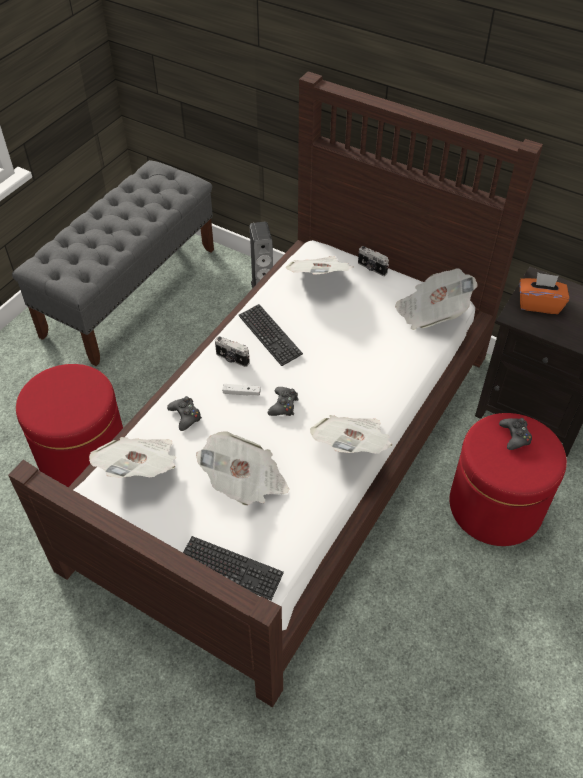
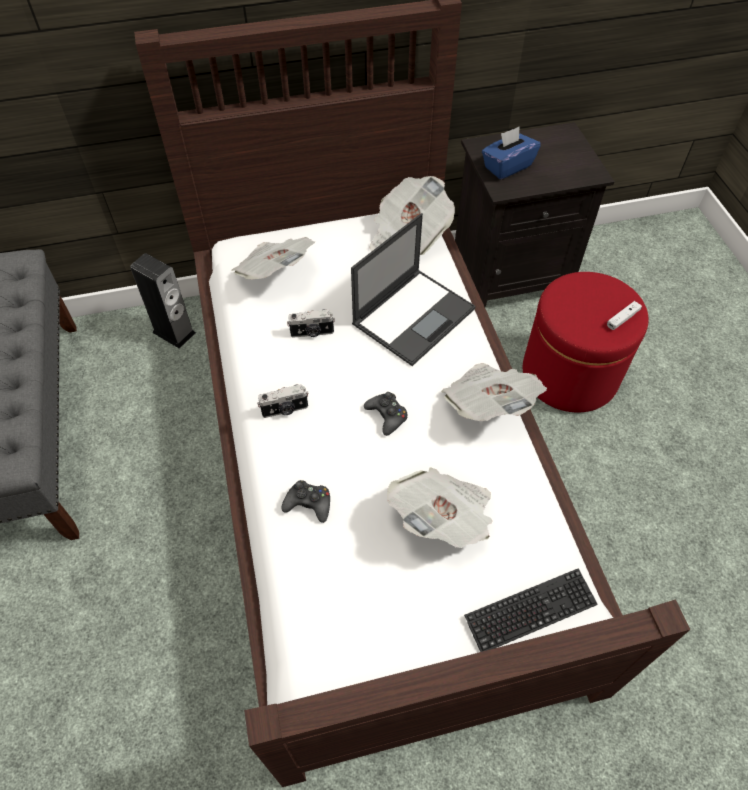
camera: 45 degrees left, 5 degrees up
red ottoman [16,364,123,487] -> none
newspaper [89,437,177,478] -> none
white game controller [222,384,261,395] -> white game controller moved to [607,301,642,330]
keyboard [239,304,303,366] -> none
camera [358,246,389,276] -> camera moved to [287,309,335,338]
black game controller [499,418,532,450] -> none
orange tissue box [520,273,569,314] -> blue tissue box [482,127,541,179]
none -> laptop [351,213,476,366]

